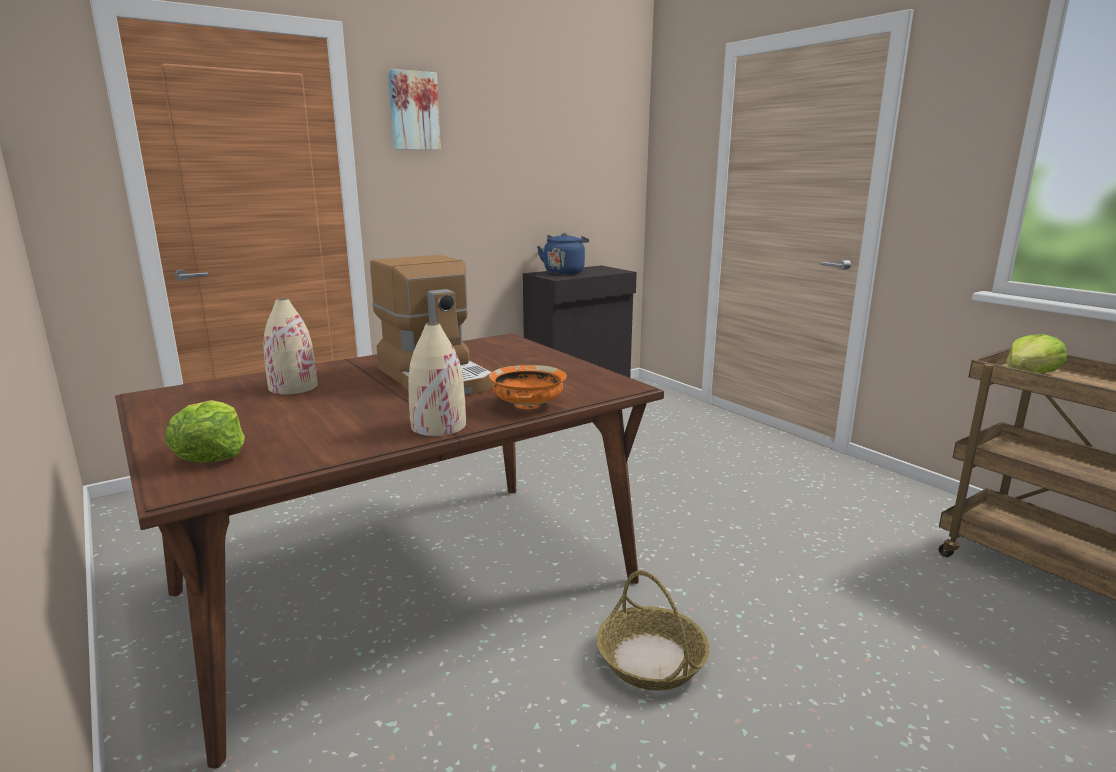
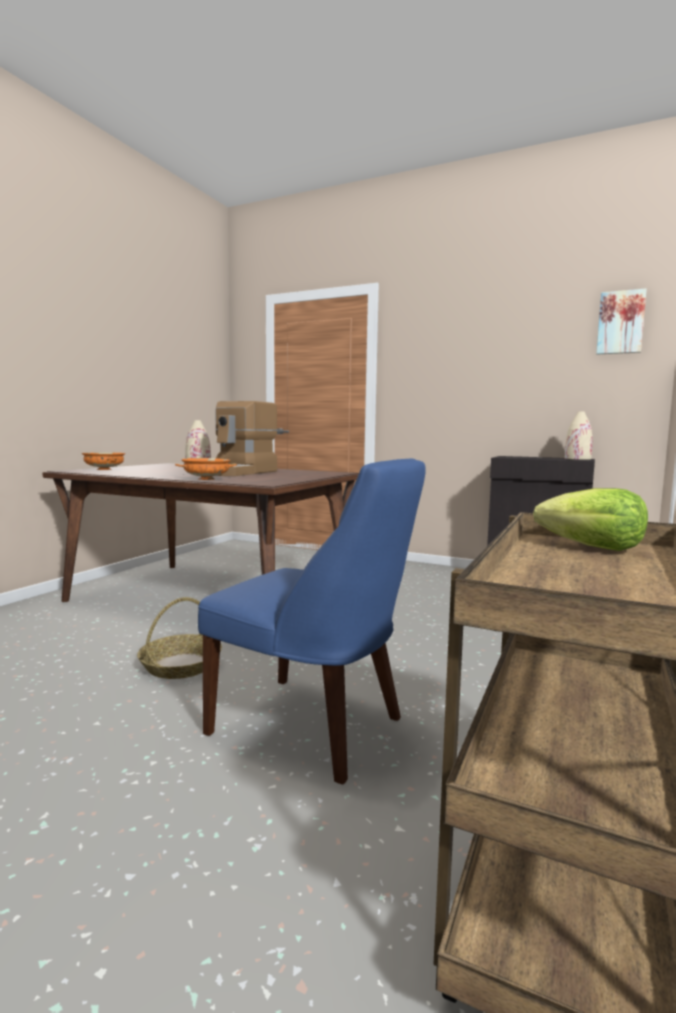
camera: 60 degrees right, 10 degrees down
lettuce [166,400,245,463] -> orange bowl [82,452,126,470]
picture [388,69,441,150] -> picture moved to [596,288,647,355]
beige vase [408,322,466,436] -> beige vase moved to [565,412,593,460]
blue kettle [537,233,589,275] -> none
none -> blue chair [198,459,426,784]

